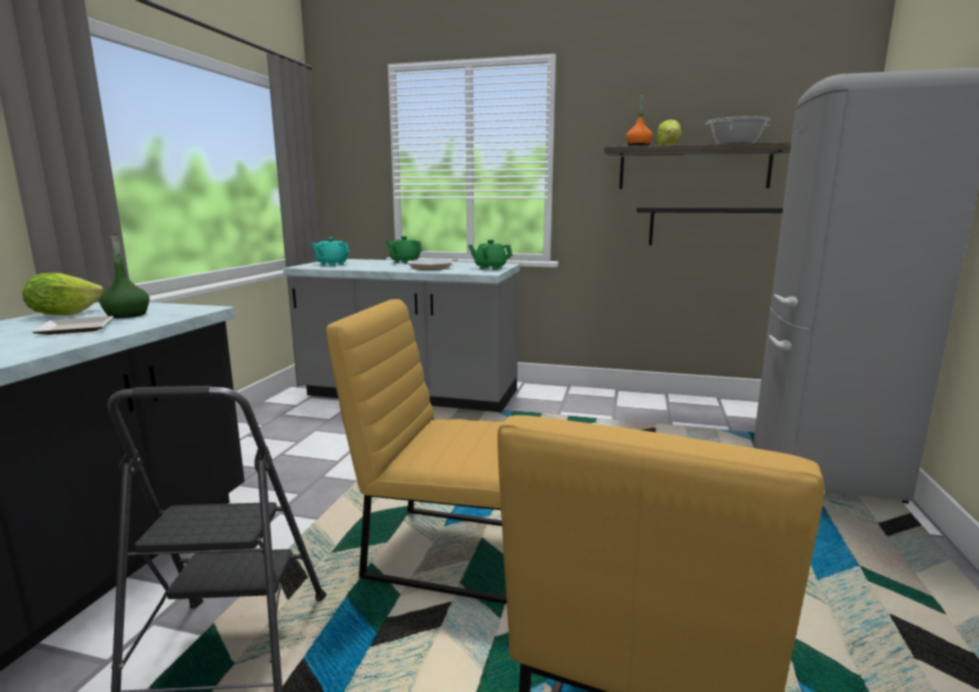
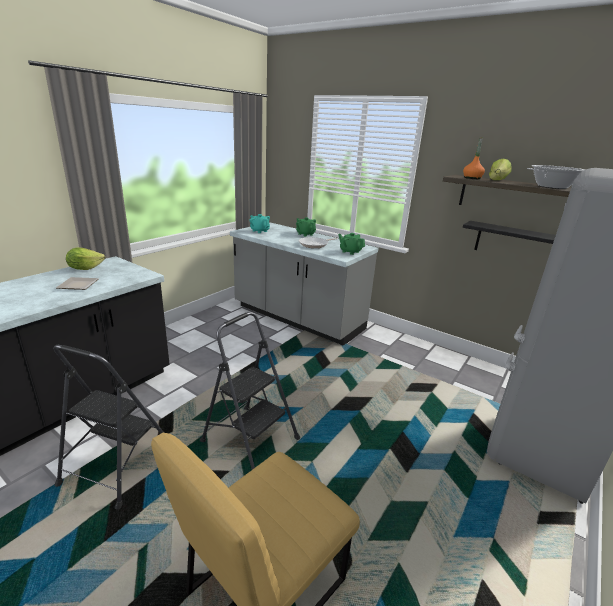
camera: 20 degrees right, 10 degrees up
green bottle [99,233,150,318] -> none
yellow chair [326,299,507,604] -> black step ladder [200,312,300,470]

